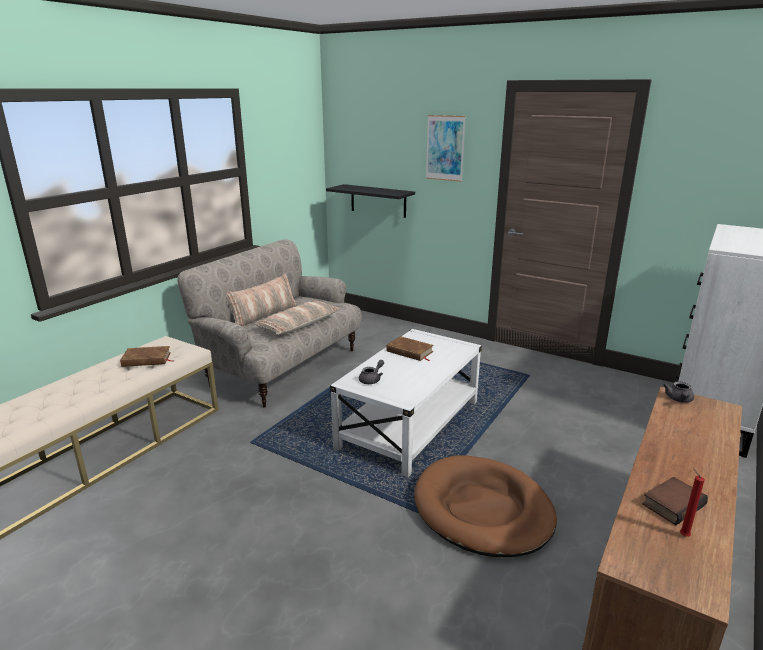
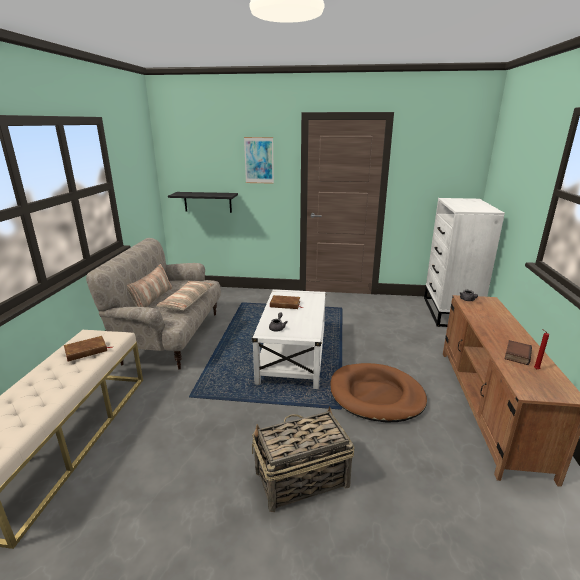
camera: 25 degrees left, 0 degrees up
none -> basket [252,406,354,512]

